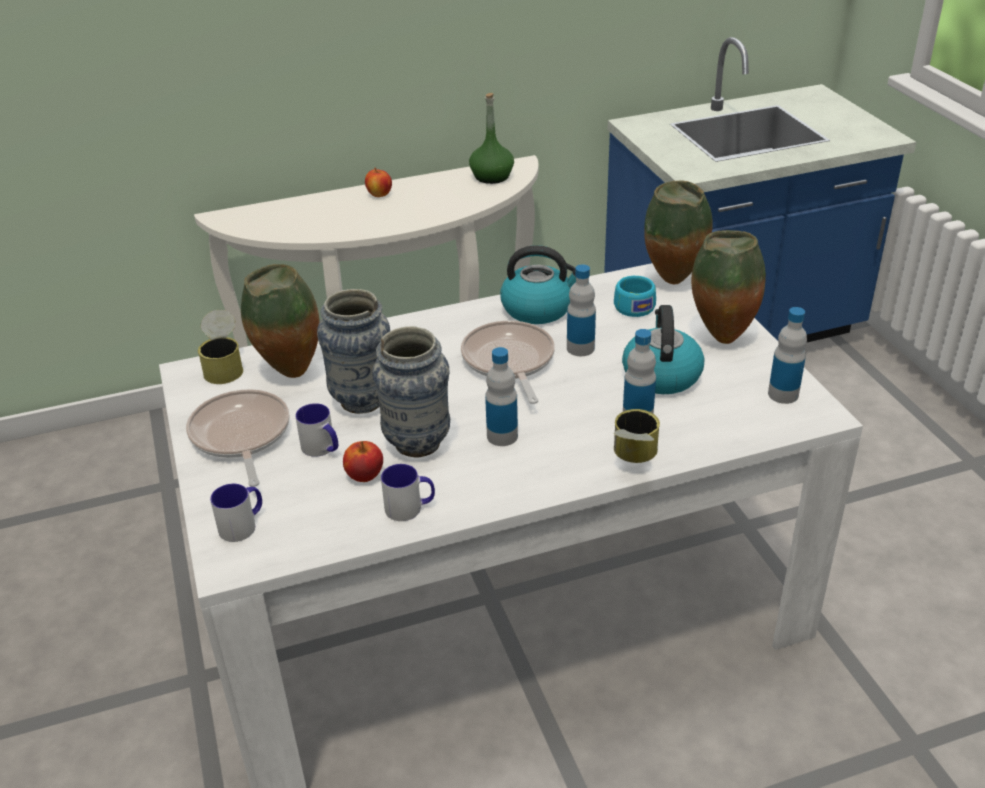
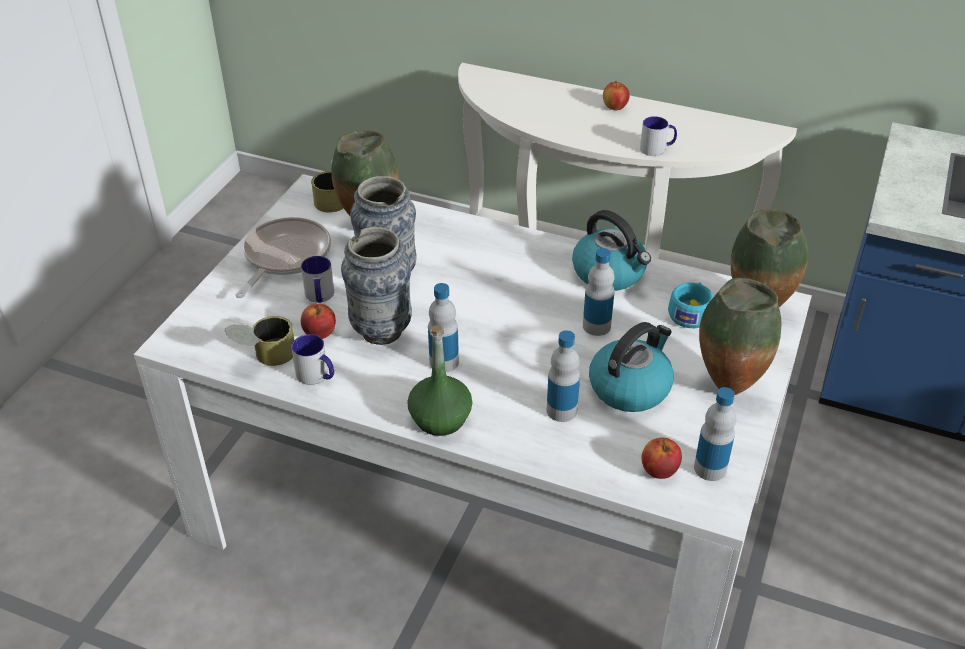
camera: 40 degrees right, 5 degrees up
mug [210,484,262,542] -> mug moved to [640,116,677,156]
frying pan [461,321,555,404] -> none
green bottle [469,93,514,184] -> green bottle moved to [407,325,472,436]
can [614,409,660,463] -> can moved to [225,316,294,366]
none -> apple [641,438,682,479]

